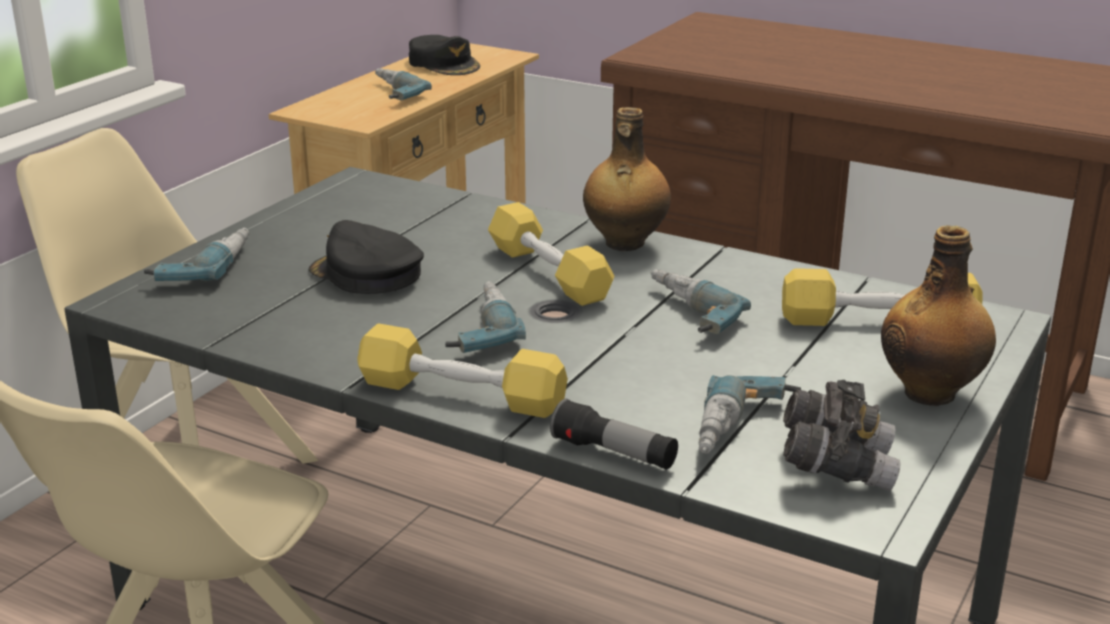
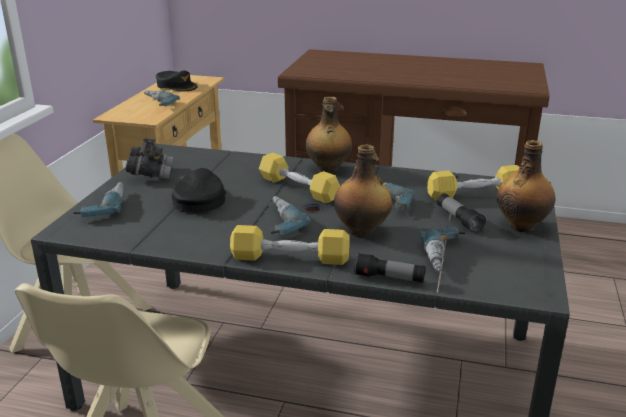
camera: 15 degrees left, 0 degrees up
black cap [309,220,424,294] -> black cap turned 75 degrees clockwise [172,168,226,213]
grey binoculars [783,380,901,491] -> grey binoculars moved to [125,138,173,179]
none -> bottle [334,144,392,237]
none -> flashlight [437,193,486,233]

